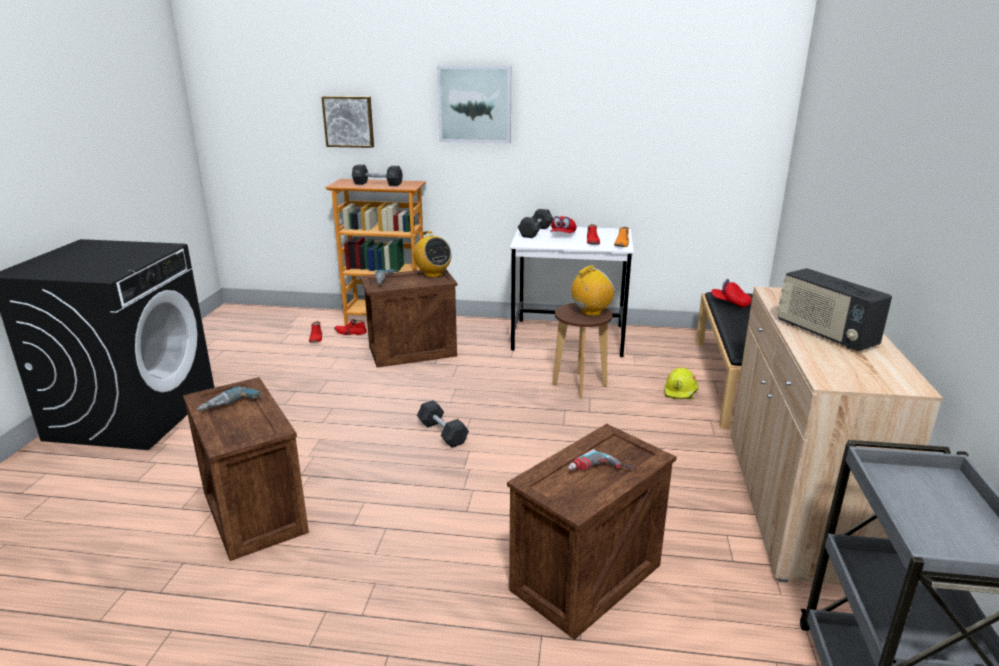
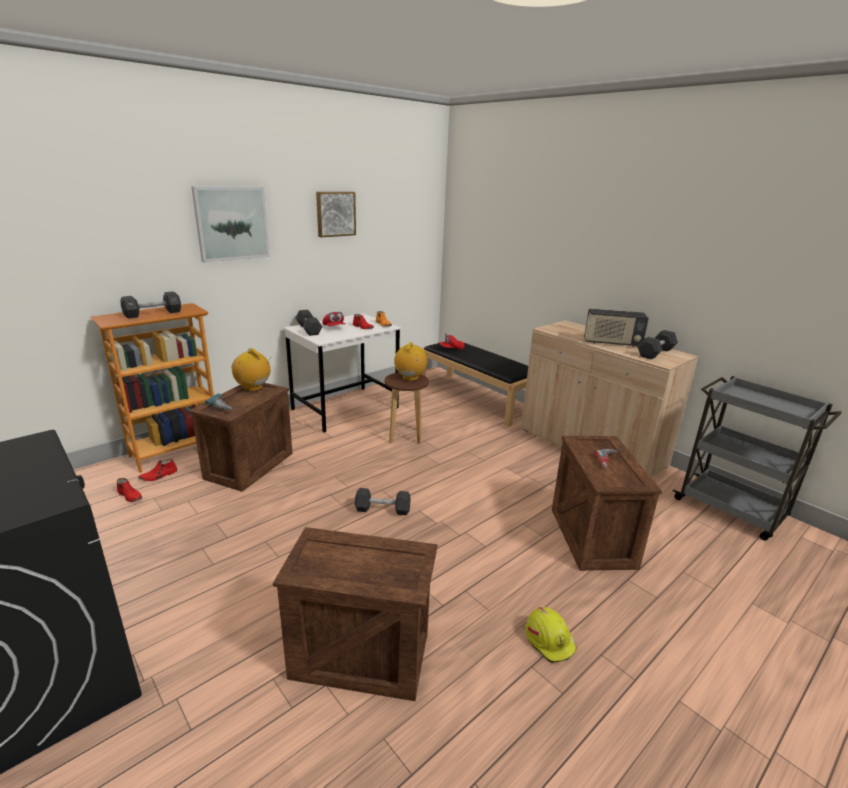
camera: 50 degrees left, 0 degrees up
power drill [197,386,261,411] -> none
picture [321,96,374,148] -> picture moved to [316,192,356,237]
radio [412,231,452,278] -> radio turned 150 degrees counterclockwise [232,348,270,391]
yellow hard hat [665,367,698,399] -> yellow hard hat moved to [525,607,577,663]
none -> black dumbbell [637,330,678,359]

